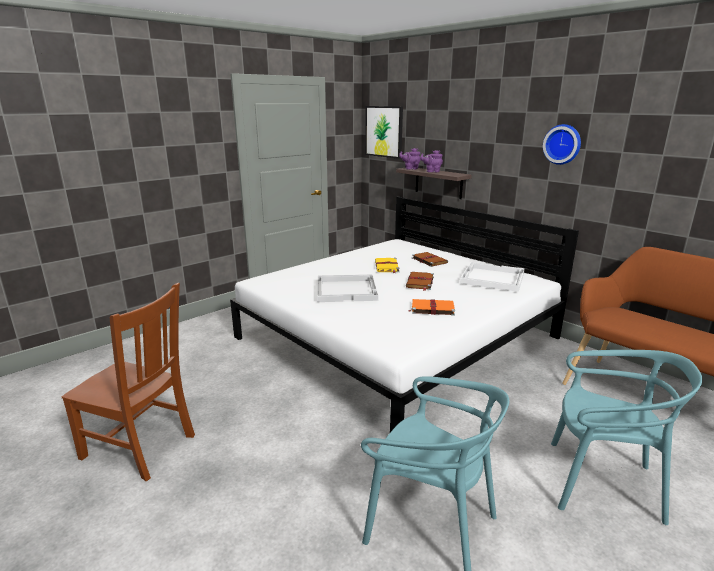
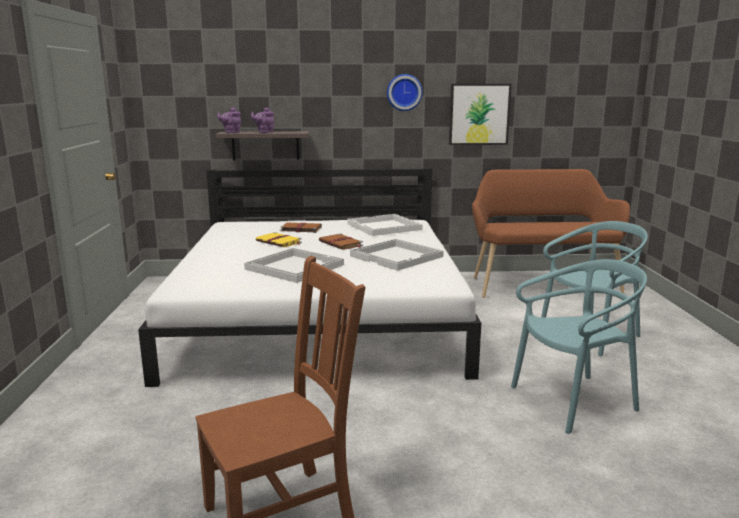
camera: 50 degrees left, 5 degrees down
picture [365,106,403,159] -> picture moved to [449,84,512,145]
orange book [409,299,455,316] -> white tray [350,239,444,271]

